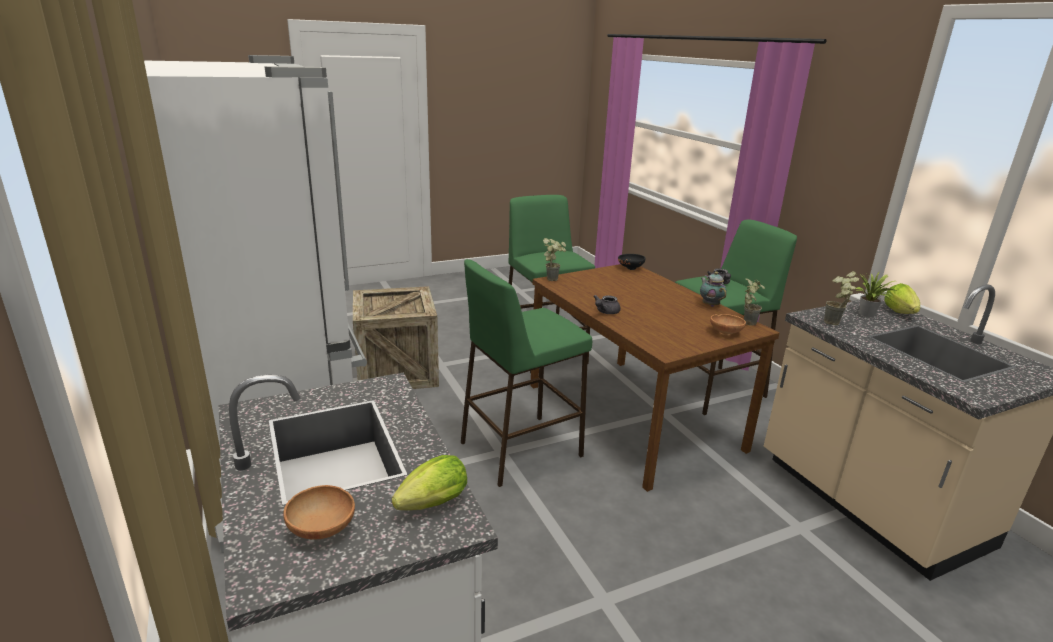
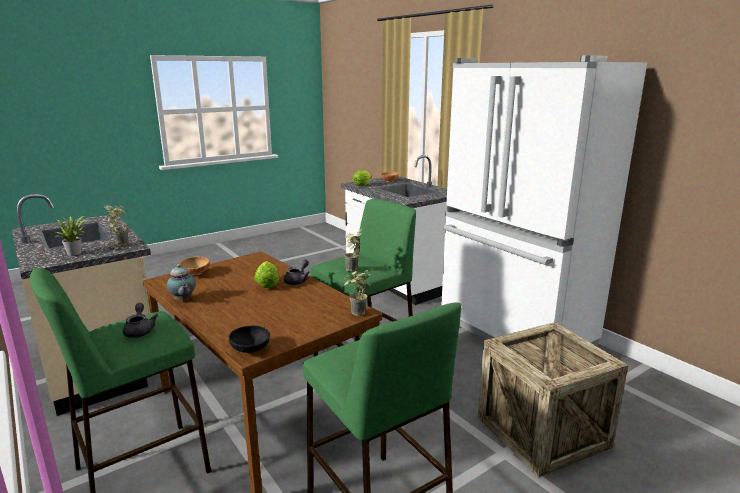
camera: 170 degrees right, 5 degrees down
potted plant [744,278,765,326] -> potted plant moved to [344,229,362,272]
lettuce [884,283,920,314] -> lettuce moved to [255,261,279,288]

